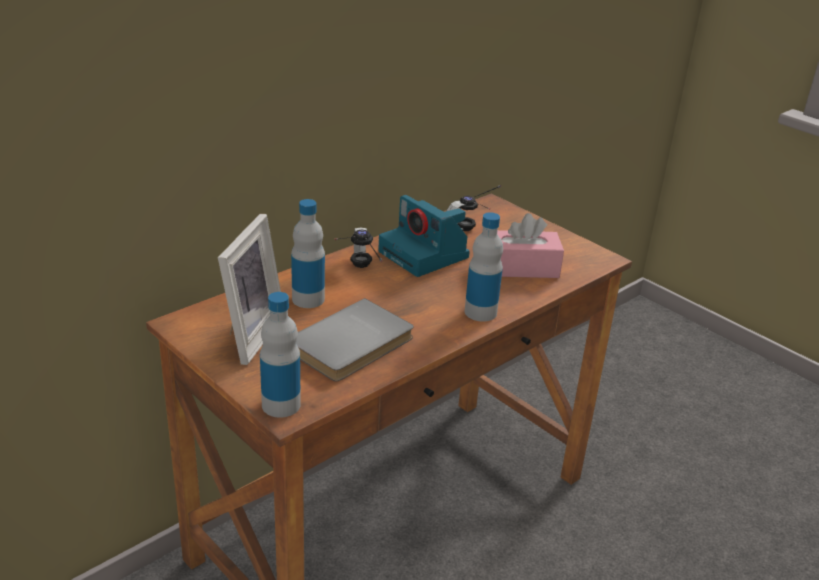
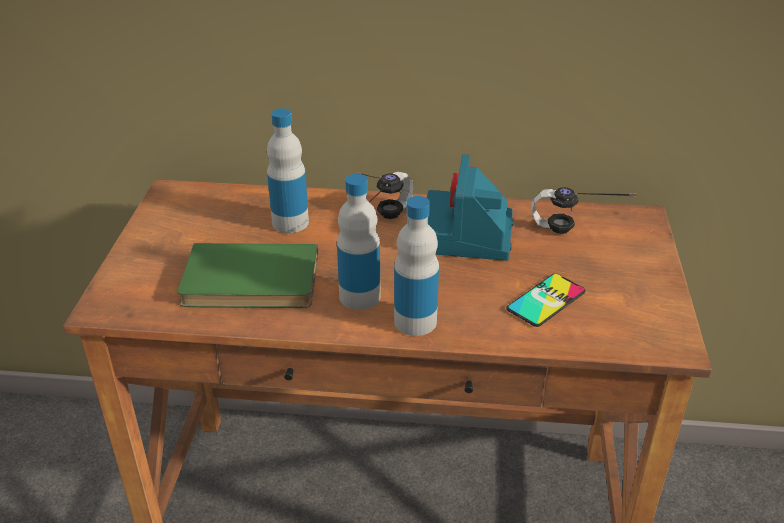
camera: 50 degrees right, 5 degrees up
picture frame [218,214,281,365] -> none
bottle [260,292,301,418] -> bottle moved to [337,174,380,310]
grey book [296,298,414,382] -> green book [178,243,318,308]
pink tissue box [497,213,564,278] -> phone [506,274,586,327]

